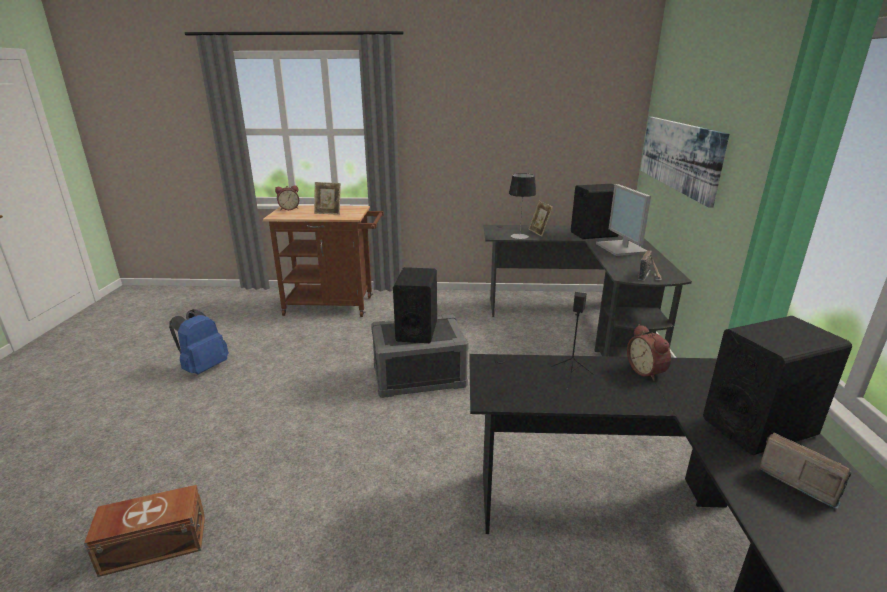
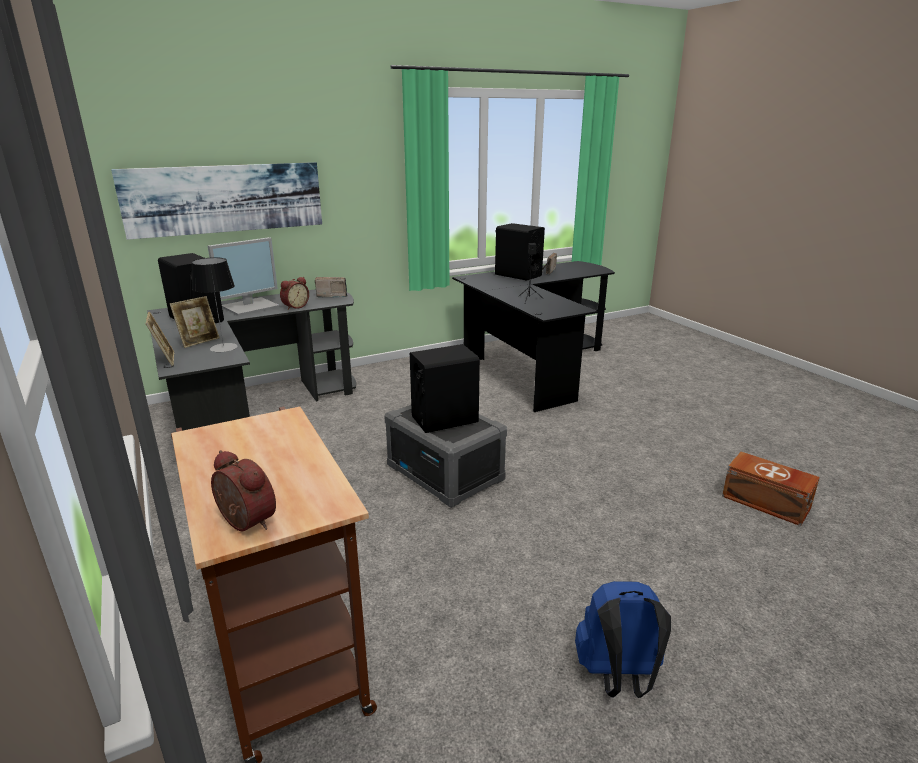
camera: 120 degrees left, 0 degrees up
picture frame [314,182,341,215] -> picture frame moved to [146,312,174,366]
alarm clock [627,324,671,381] -> alarm clock moved to [280,277,309,310]

